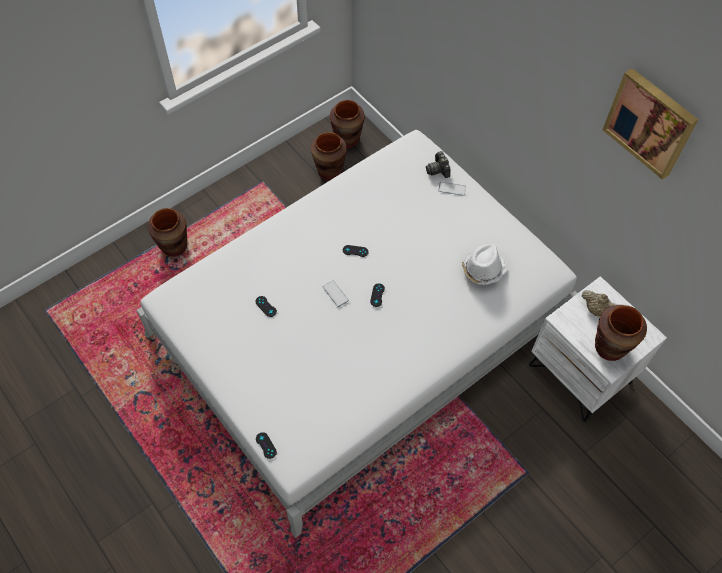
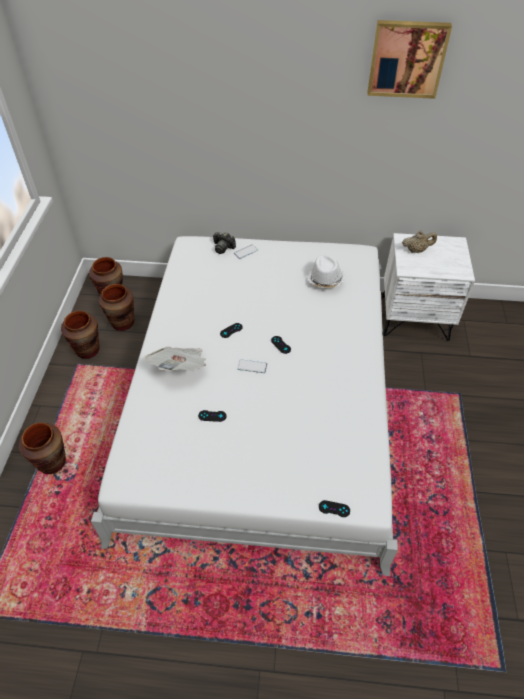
camera: 45 degrees left, 10 degrees down
brown vase [595,305,647,361] -> brown vase moved to [61,311,100,359]
none -> newspaper [146,347,206,371]

